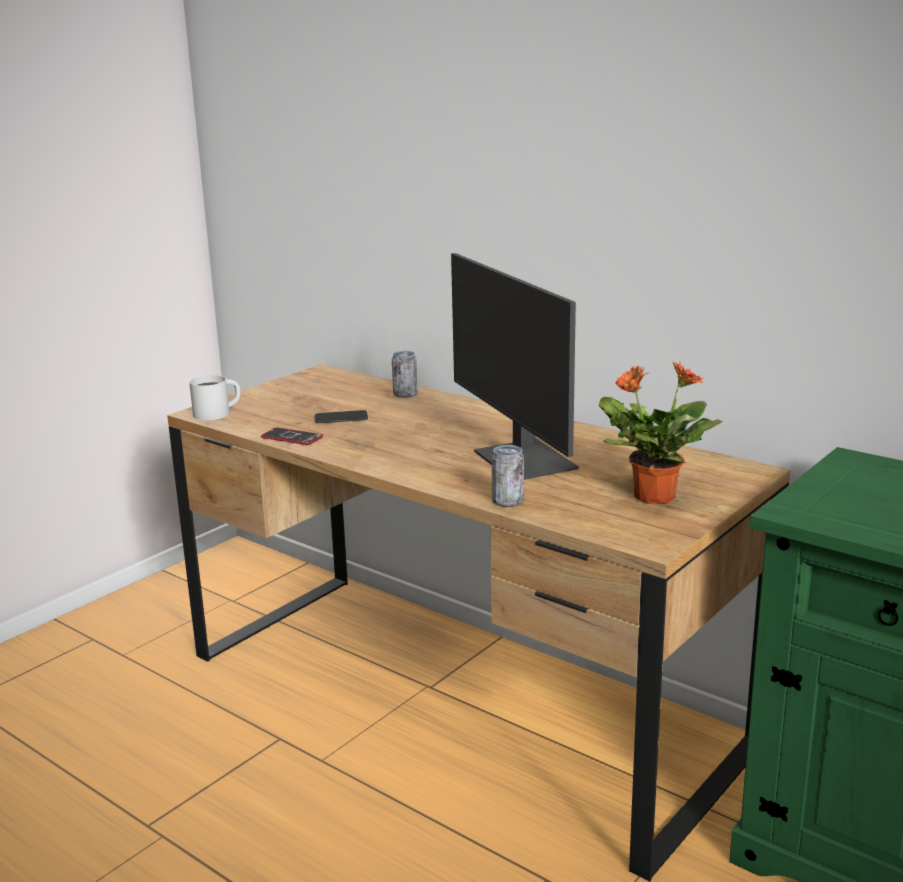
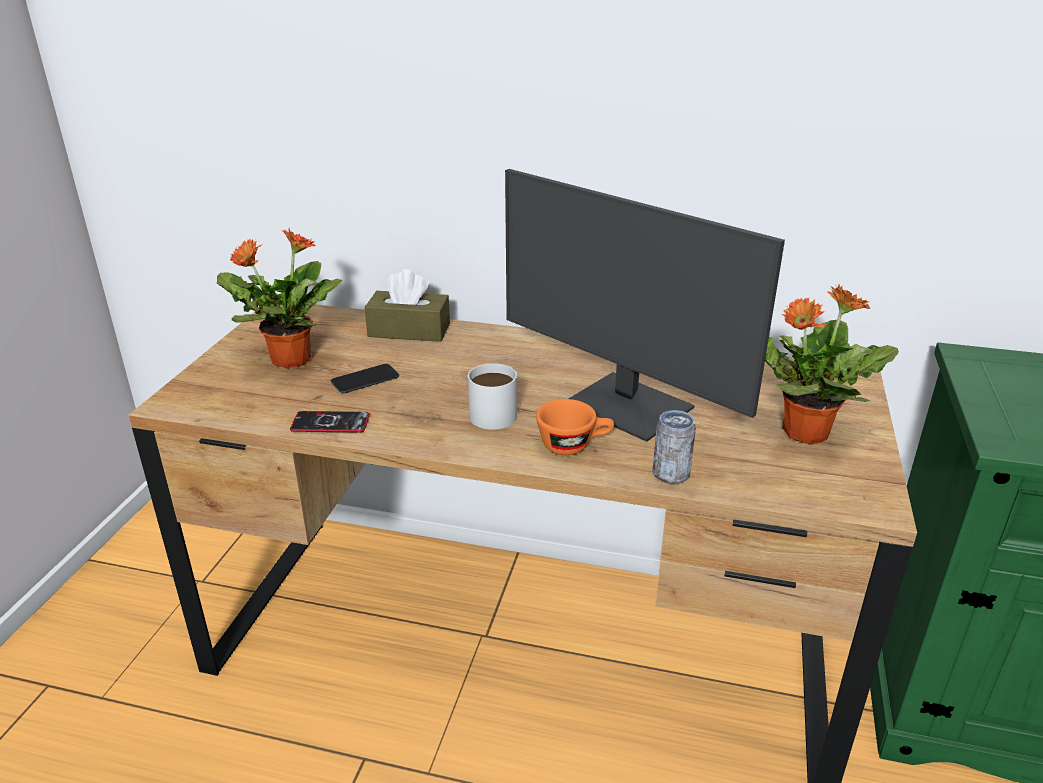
camera: 25 degrees left, 10 degrees up
white mug [189,375,240,420] -> white mug moved to [468,363,517,430]
can [392,351,417,398] -> brown tissue box [365,269,450,342]
none -> potted plant [217,228,342,369]
none -> orange cup [536,399,614,455]

